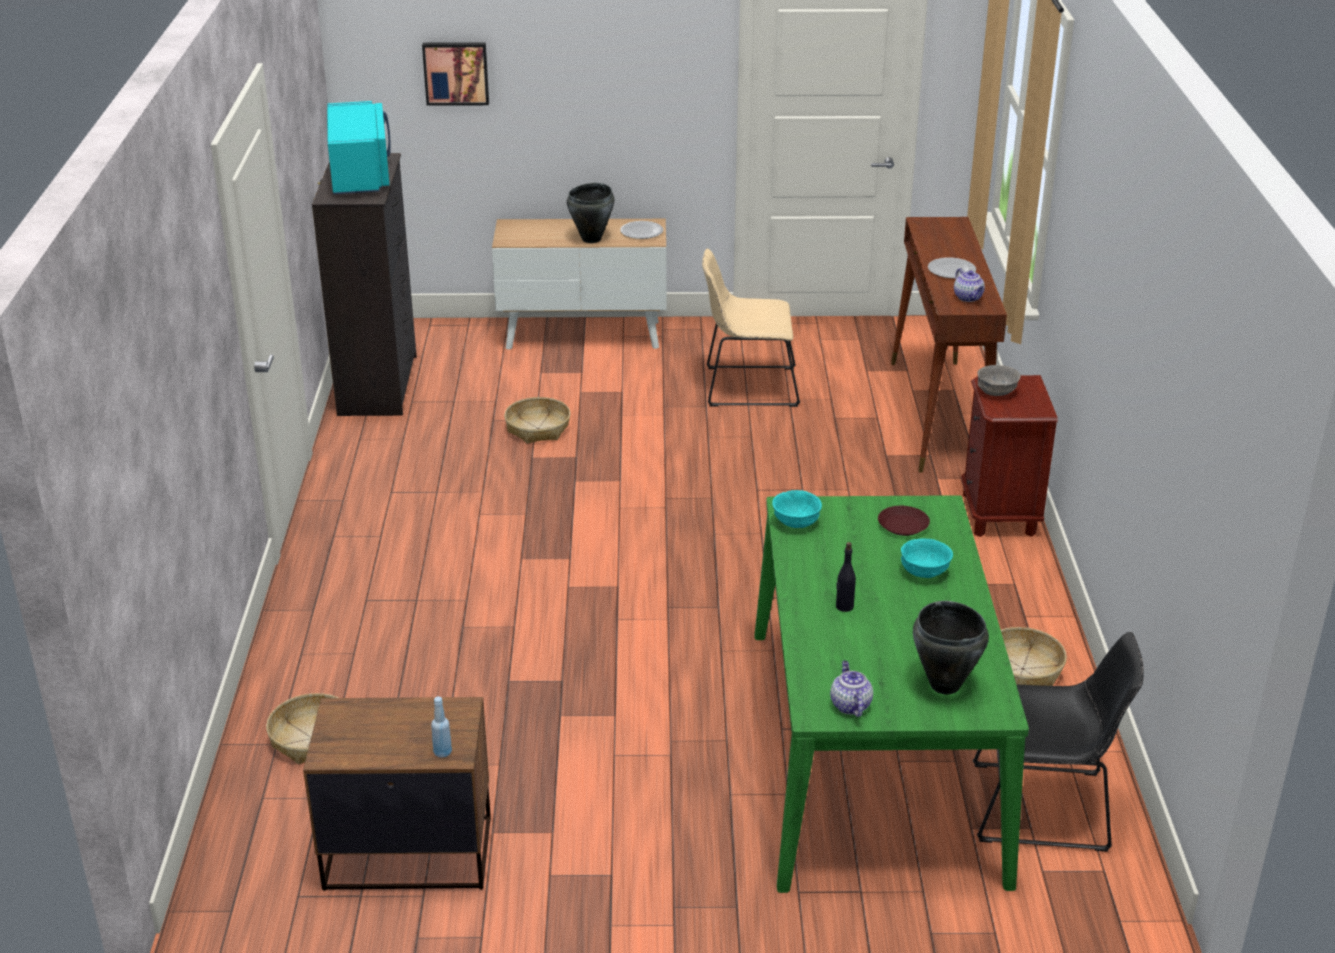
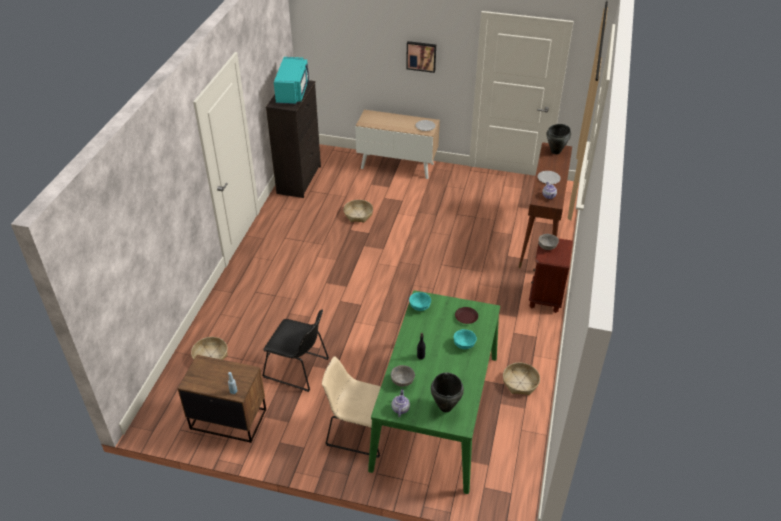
camera: 15 degrees right, 10 degrees up
picture [422,42,489,106] -> picture moved to [406,41,436,73]
black cooking pot [567,183,614,243] -> black cooking pot moved to [547,124,571,154]
beige chair [702,248,800,407] -> beige chair moved to [322,356,381,458]
black chair [973,632,1144,852] -> black chair moved to [262,310,329,392]
none -> grey bowl [391,365,415,387]

